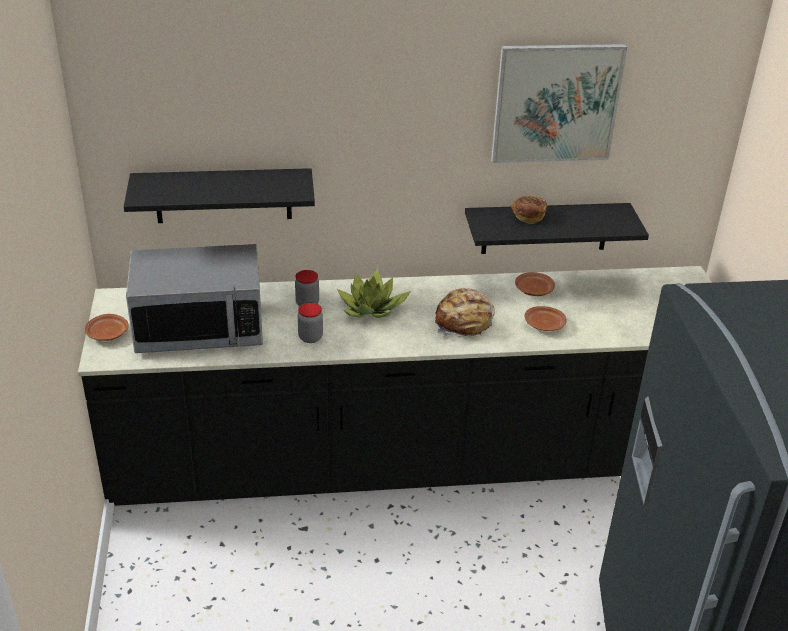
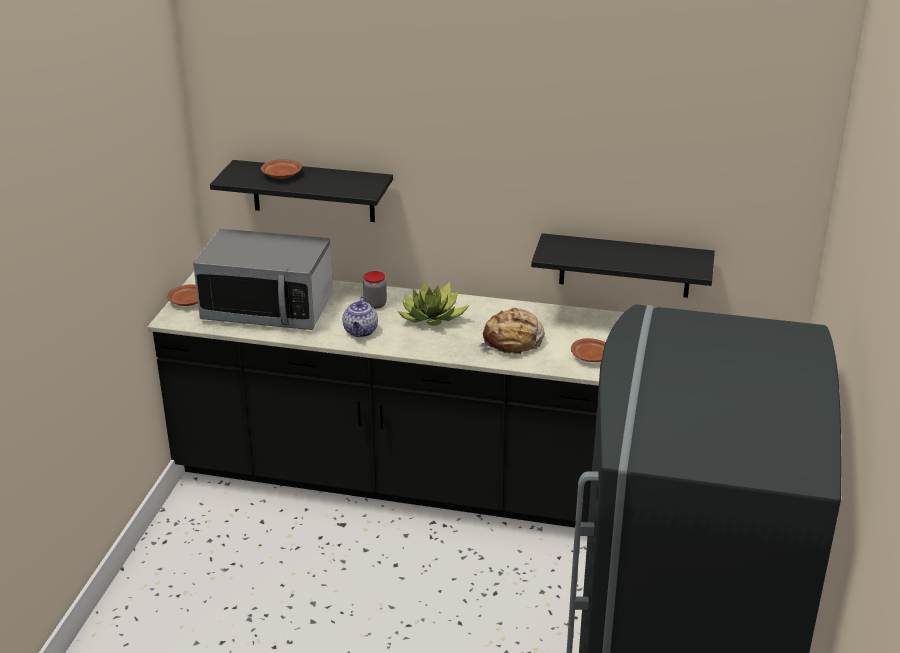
camera: 20 degrees right, 5 degrees down
jar [298,303,323,343] -> teapot [342,296,378,337]
picture [491,44,627,163] -> none
bread [511,196,547,224] -> none
brown plate [515,272,555,296] -> brown plate moved to [261,159,302,179]

